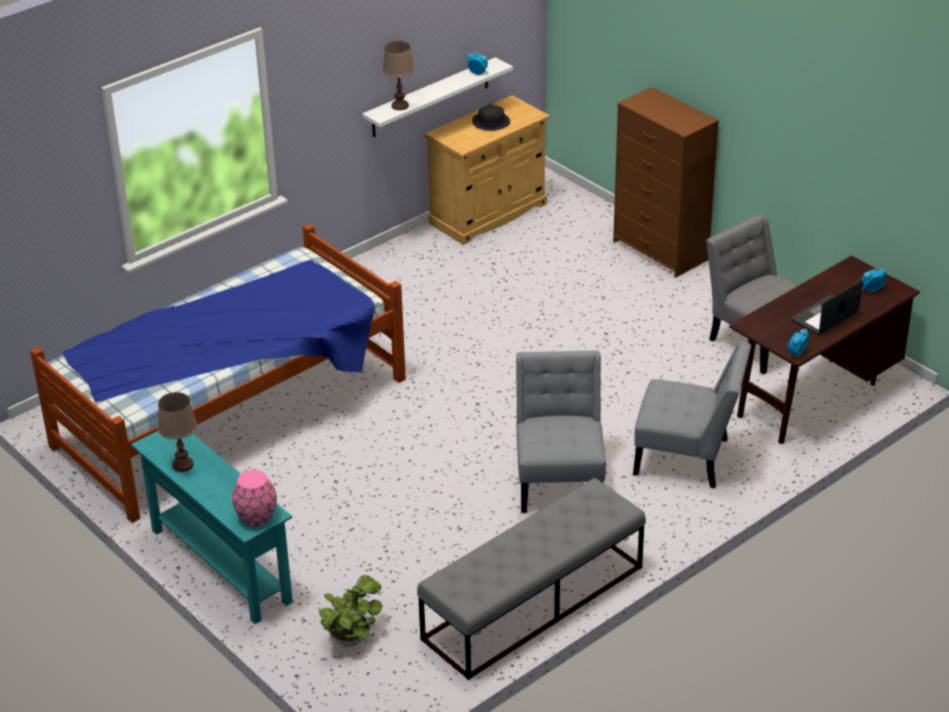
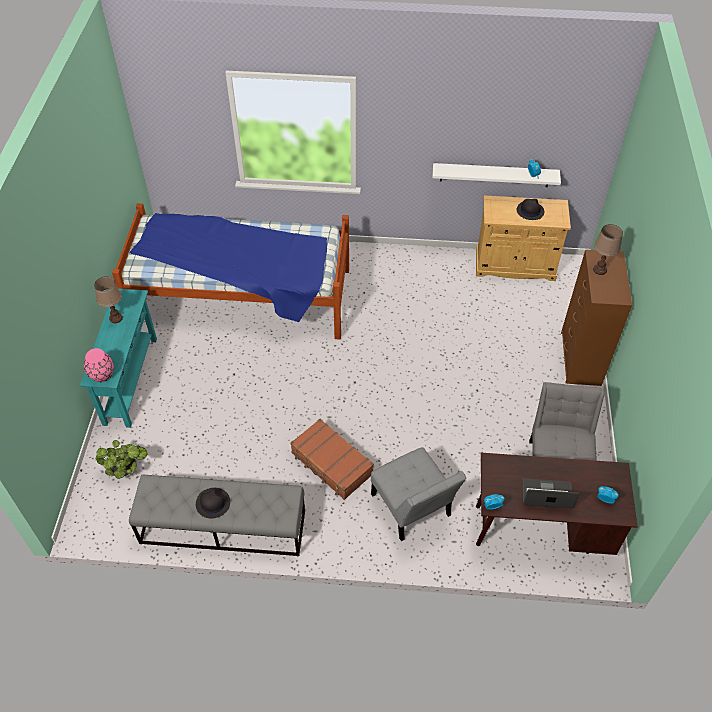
camera: 45 degrees right, 15 degrees up
brown table lamp [383,41,415,110] -> brown table lamp moved to [593,224,623,275]
grey chair [516,350,606,513] -> brown suitcase [290,419,374,500]
none -> black hat [196,488,230,518]

